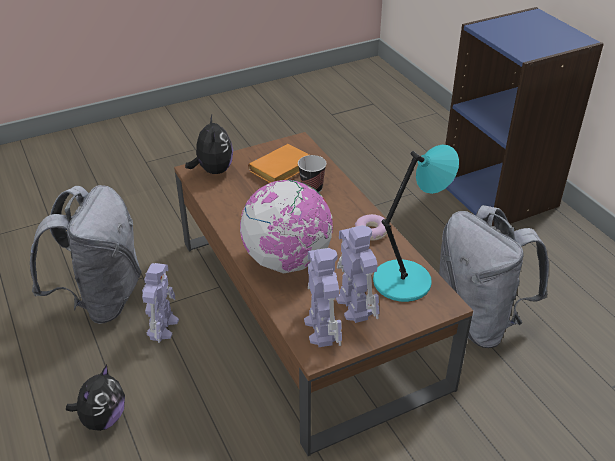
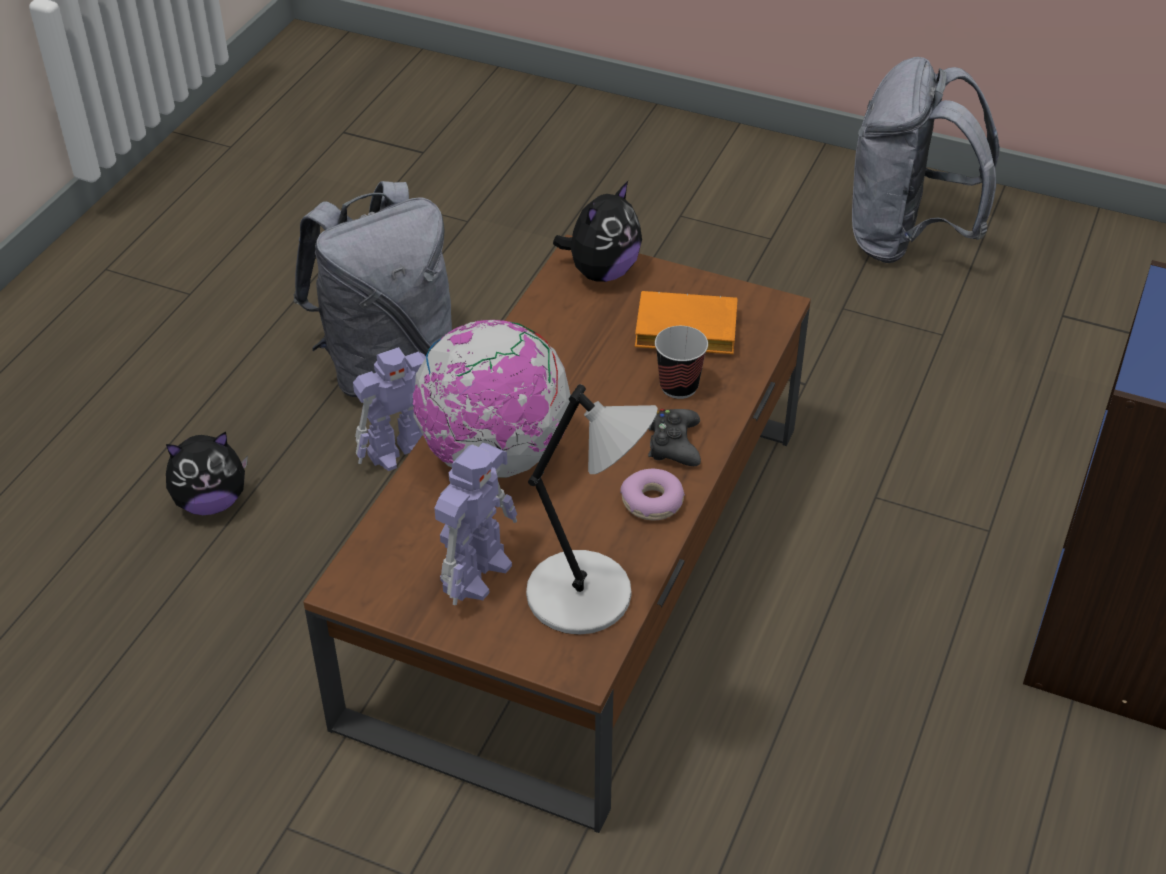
camera: 50 degrees right, 5 degrees up
toy robot [304,248,342,347] -> none
turquoise table lamp [373,145,459,302] -> grey table lamp [526,384,658,635]
grey backpack [439,205,549,348] -> grey backpack moved to [852,57,1000,263]
none -> black game controller [648,409,701,466]

